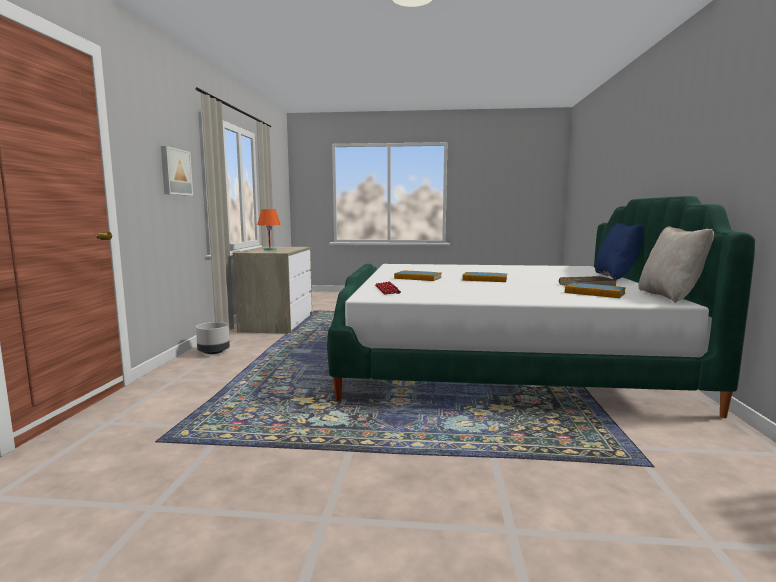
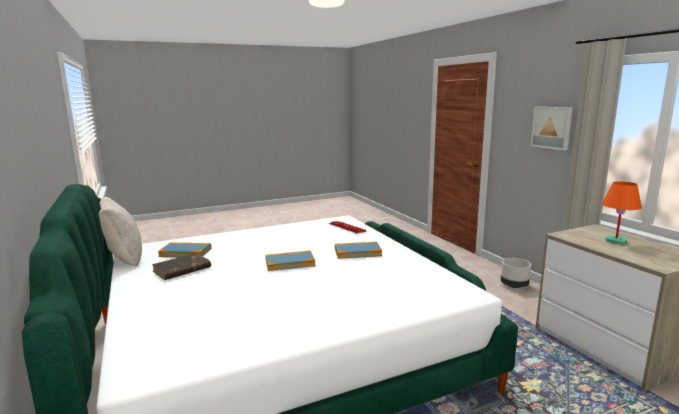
camera: 150 degrees right, 5 degrees up
blue pillow [595,223,644,280] -> none

